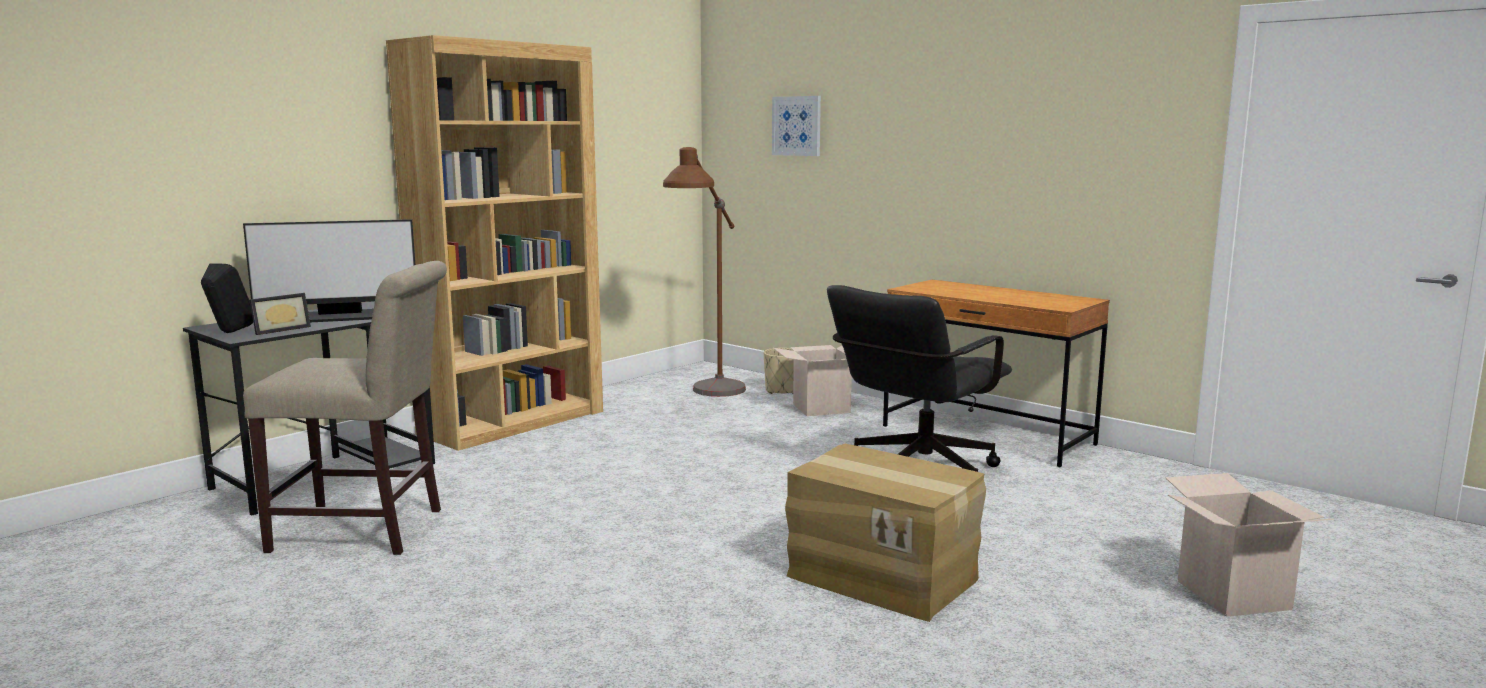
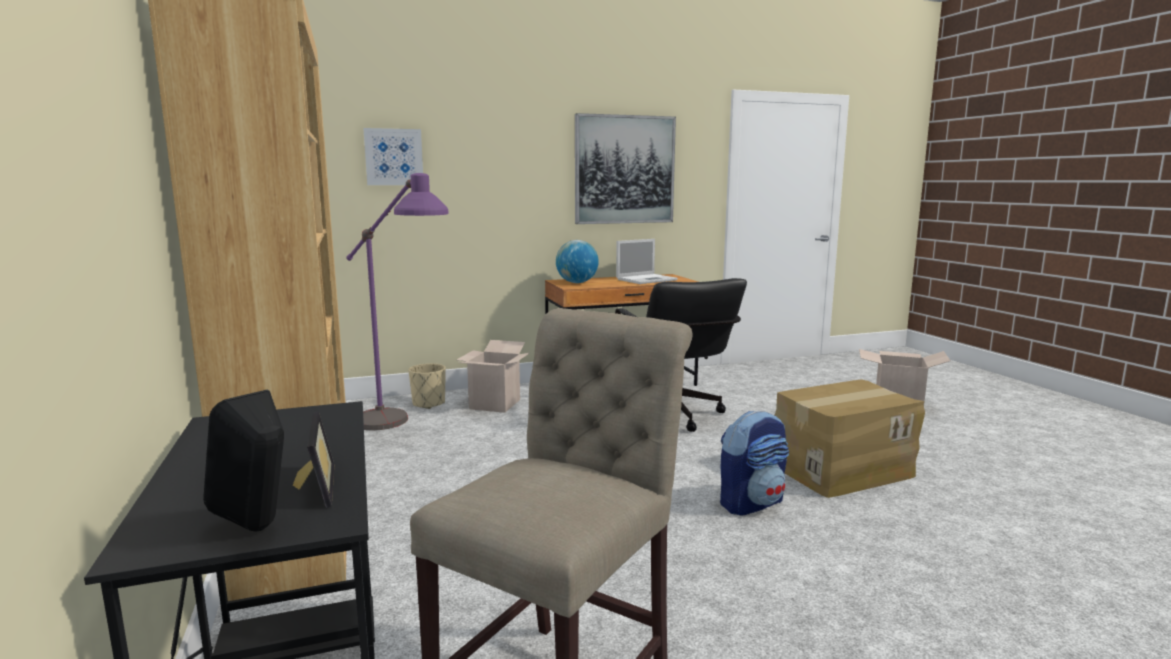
camera: 60 degrees left, 0 degrees up
monitor [243,219,415,322] -> none
brown floor lamp [663,147,746,397] -> purple floor lamp [346,173,448,430]
none -> globe [556,240,599,283]
none -> picture [575,113,676,224]
none -> laptop [616,239,678,284]
none -> backpack [720,410,789,516]

